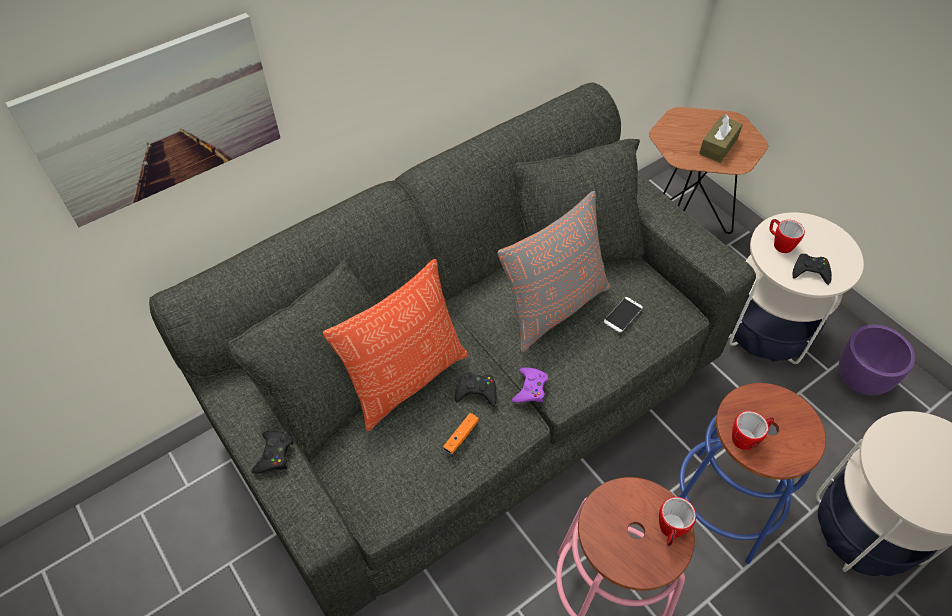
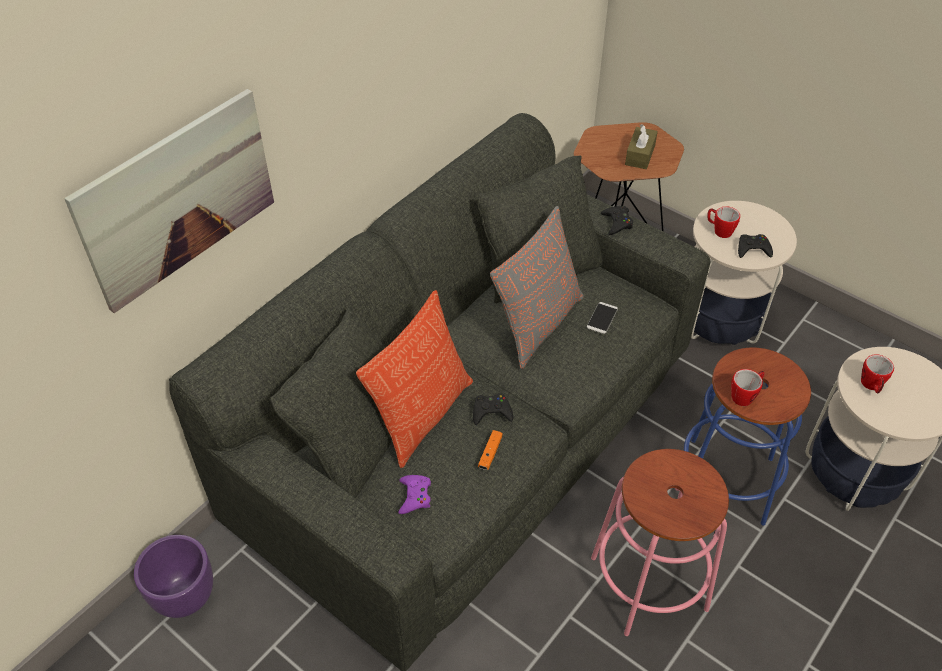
camera: 15 degrees left, 5 degrees down
black game controller [251,431,294,474] -> black game controller moved to [601,206,633,235]
purple game controller [512,367,548,403] -> purple game controller moved to [398,475,431,514]
mug [659,497,696,546] -> mug moved to [861,354,894,394]
purple planter [839,325,915,395] -> purple planter moved to [134,535,213,618]

